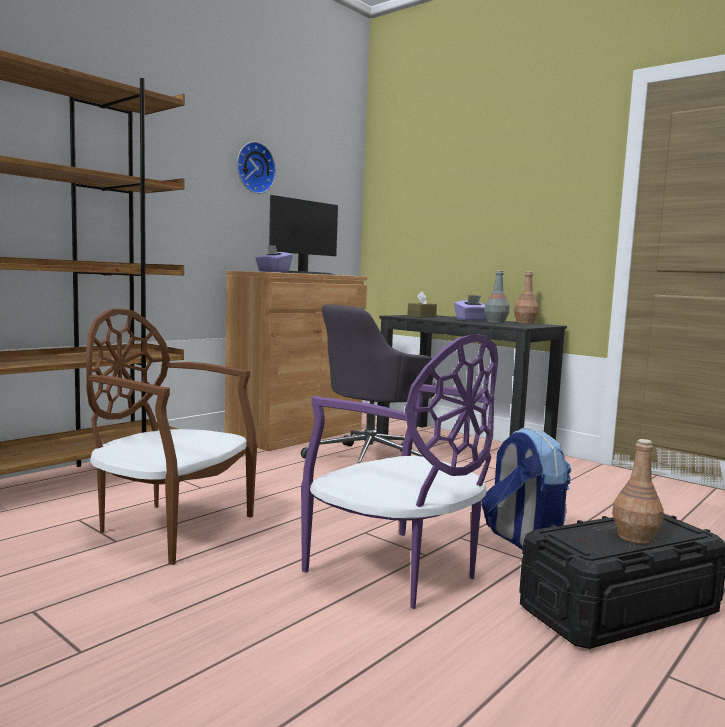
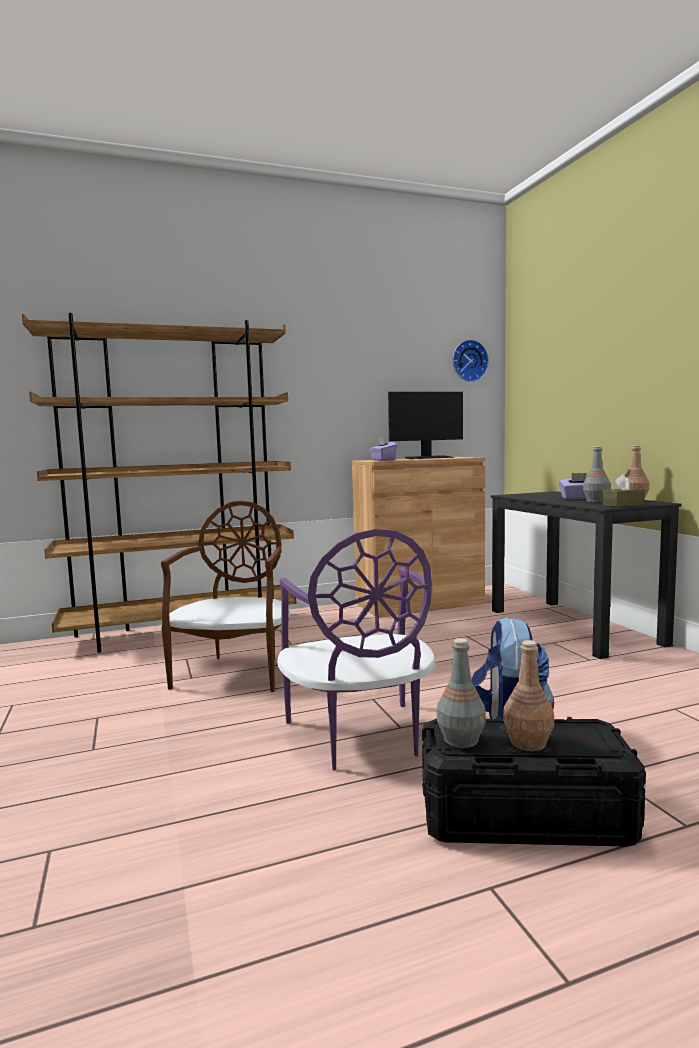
camera: 30 degrees right, 0 degrees up
brown chair [86,308,257,565] -> brown chair turned 45 degrees clockwise [161,501,290,692]
wall clock [237,142,276,194] -> wall clock moved to [453,340,489,382]
grey office chair [301,304,436,464] -> none
brown tissue box [407,291,437,317] -> brown tissue box moved to [602,474,645,507]
none -> grey bottle [437,638,486,748]

